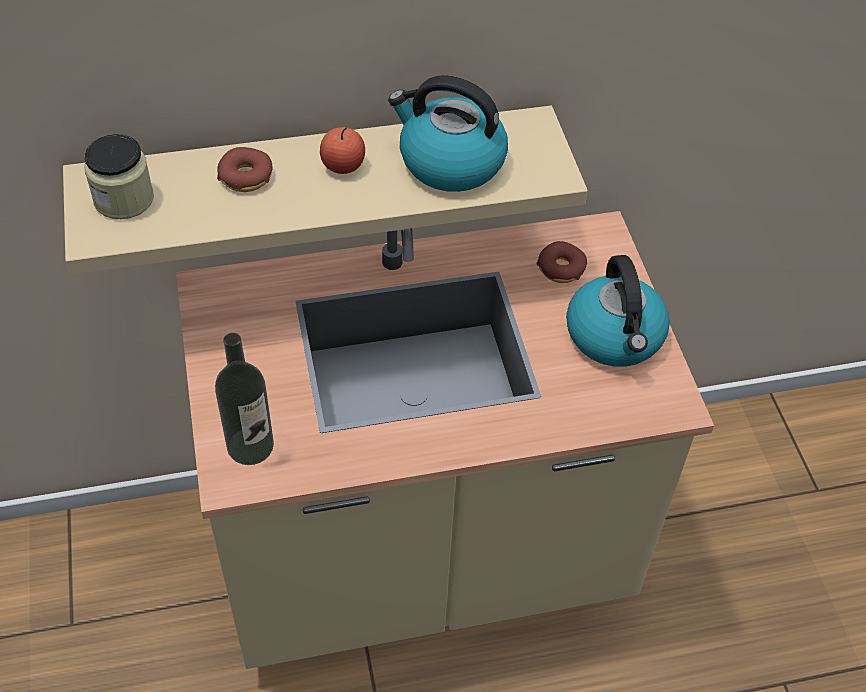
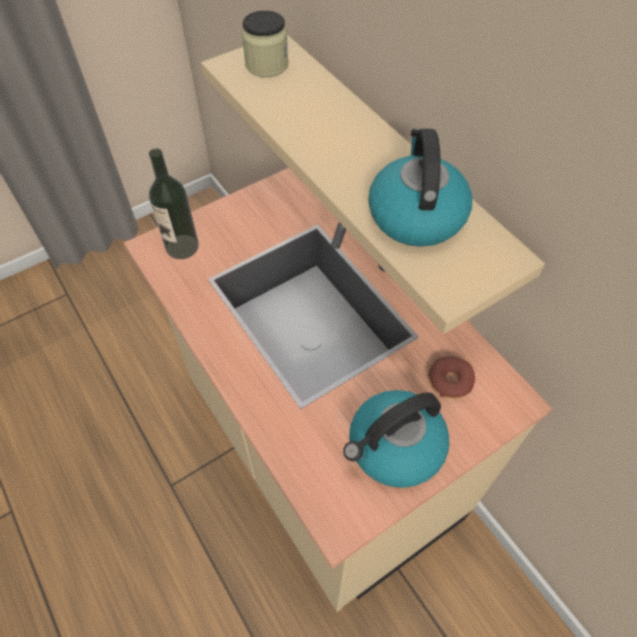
camera: 70 degrees right, 5 degrees up
donut [217,147,273,192] -> none
apple [320,127,365,174] -> none

